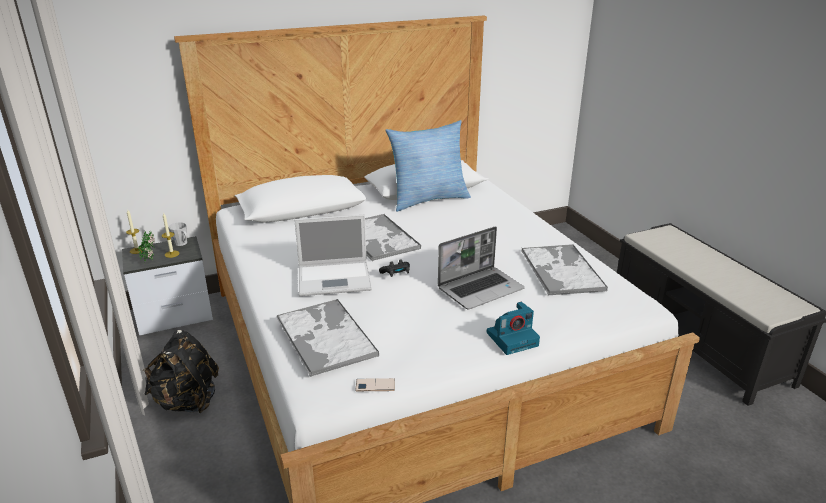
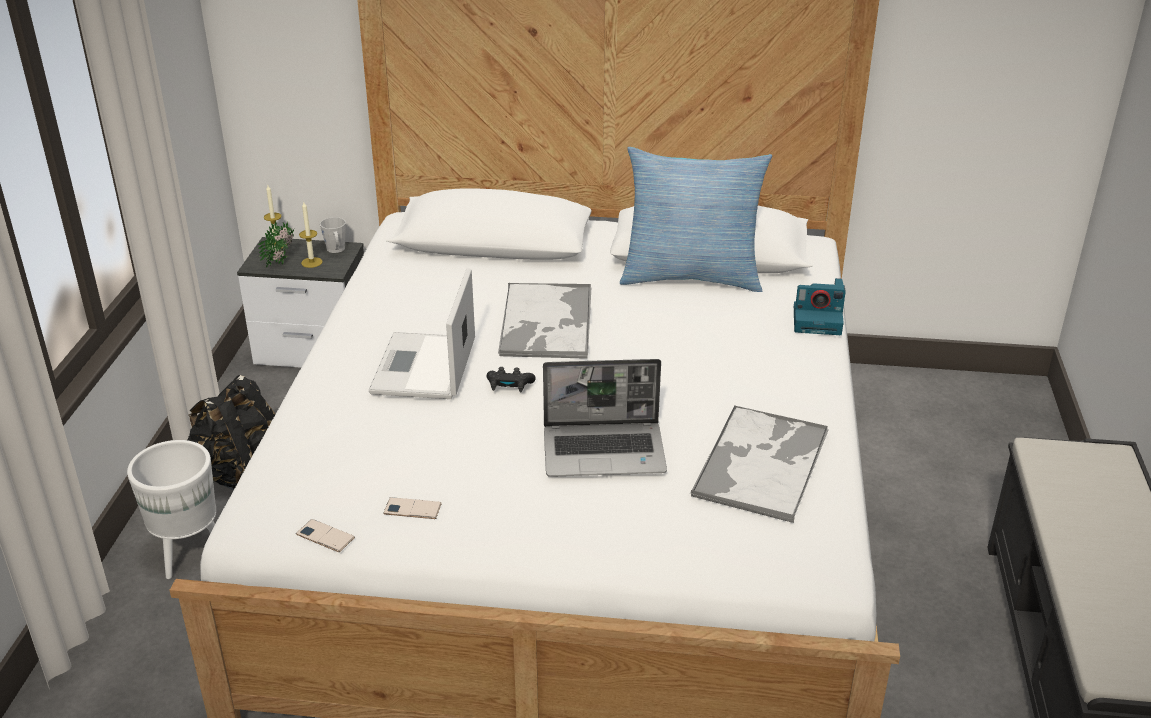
camera: 30 degrees right, 5 degrees up
tray [277,299,379,377] -> none
laptop [294,215,372,296] -> laptop turned 75 degrees clockwise [369,268,475,399]
camera [487,302,540,355] -> camera moved to [794,278,846,335]
none -> white planter [127,440,216,579]
none -> phone [383,497,442,519]

